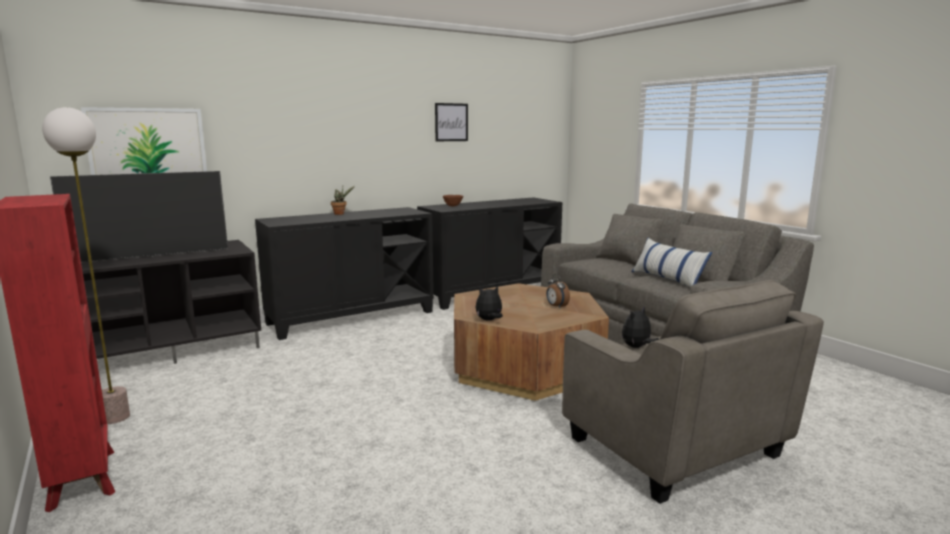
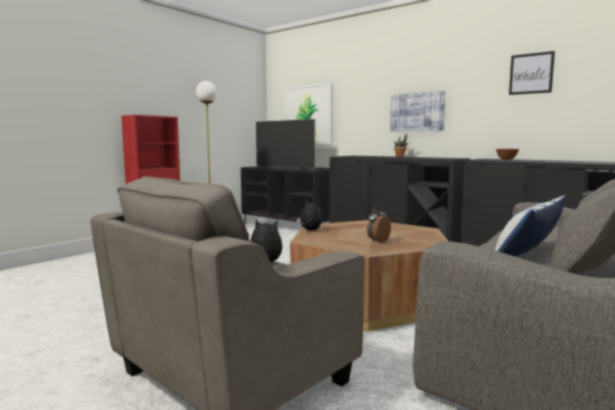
camera: 70 degrees right, 5 degrees down
none -> picture [390,91,445,132]

